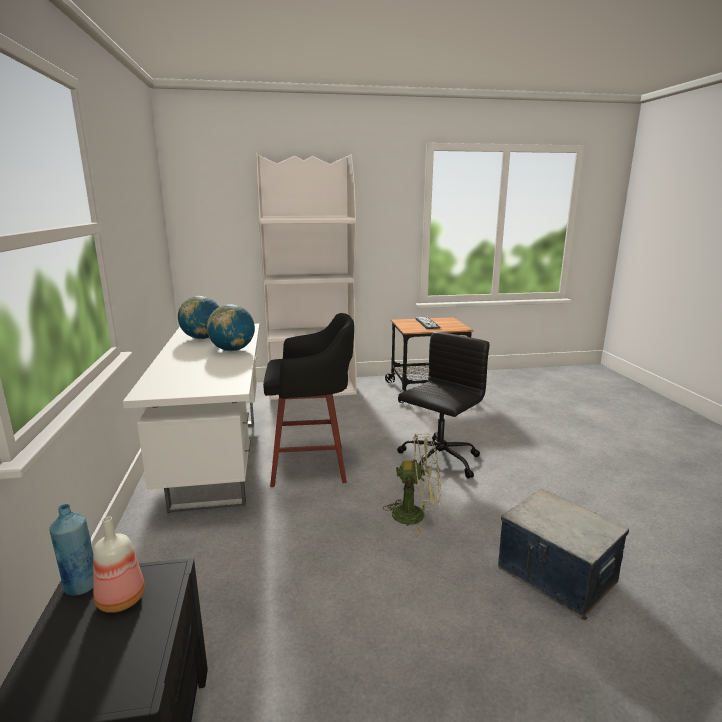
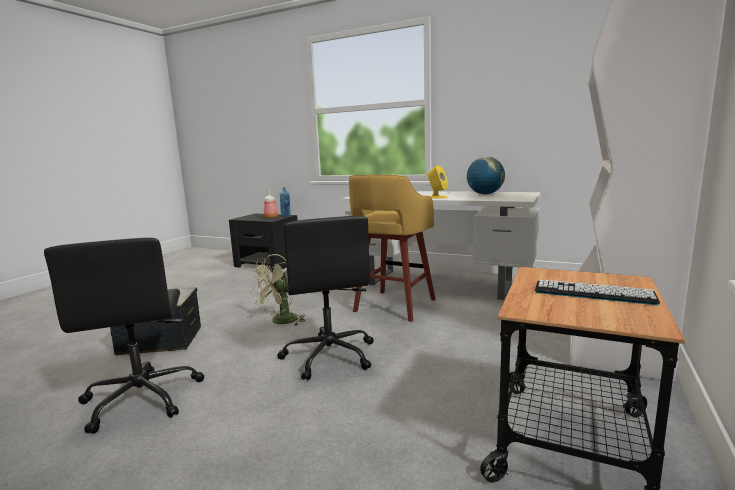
camera: 125 degrees right, 5 degrees down
globe [207,304,255,351] -> yellow speaker [428,166,448,199]
black stool [263,313,354,487] -> yellow stool [349,175,435,322]
none -> black office chair [44,237,204,434]

